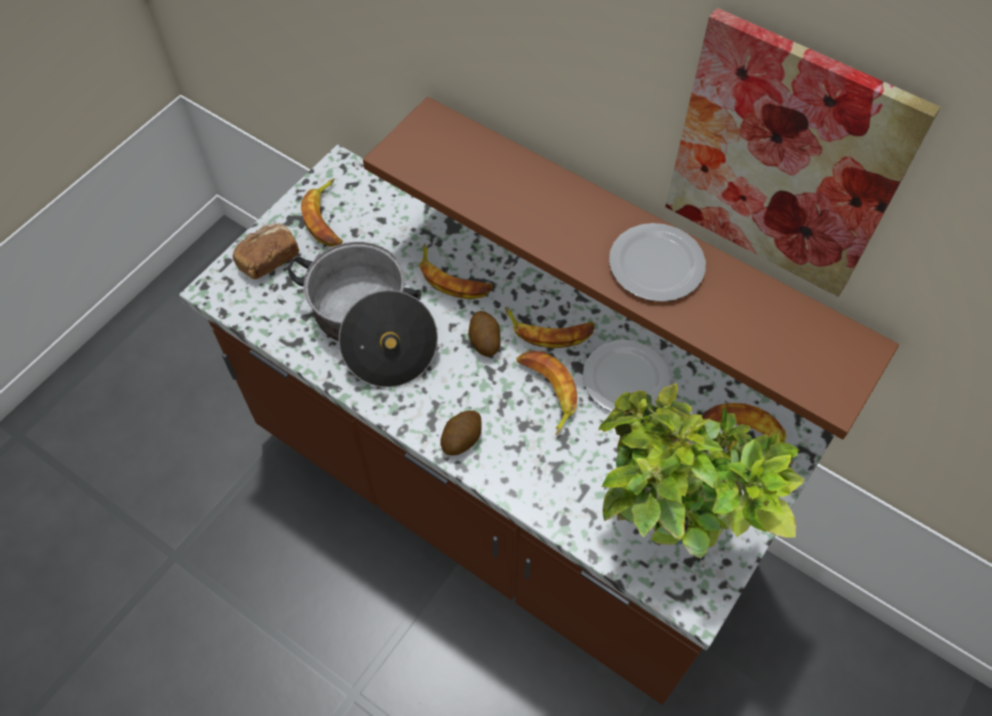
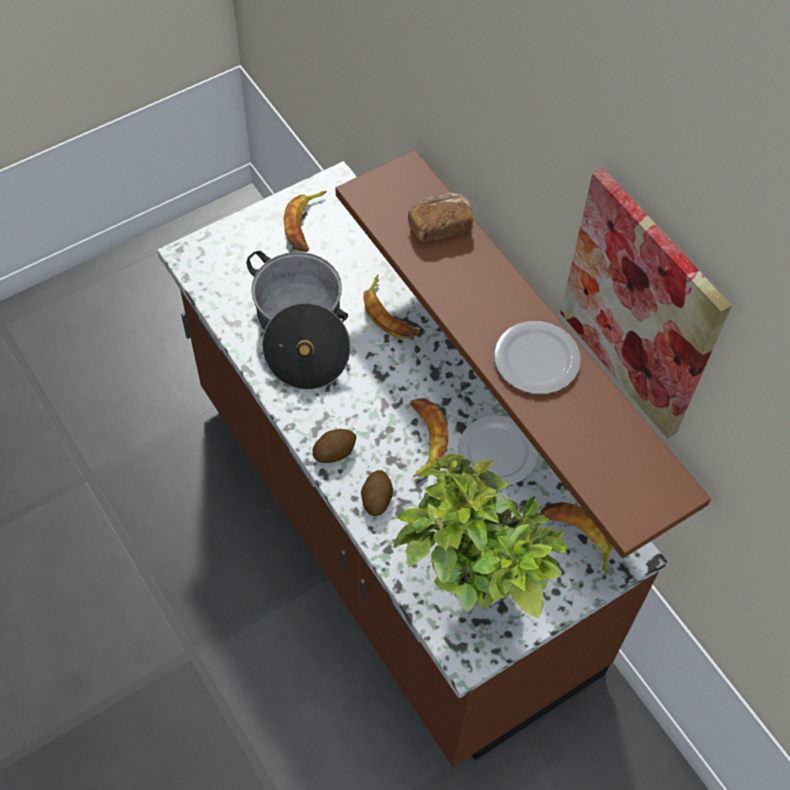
camera: 20 degrees right, 0 degrees up
bread [233,223,299,279] -> bread moved to [408,193,473,242]
potato [468,311,501,357] -> potato moved to [361,470,393,516]
banana [505,307,594,348] -> none

